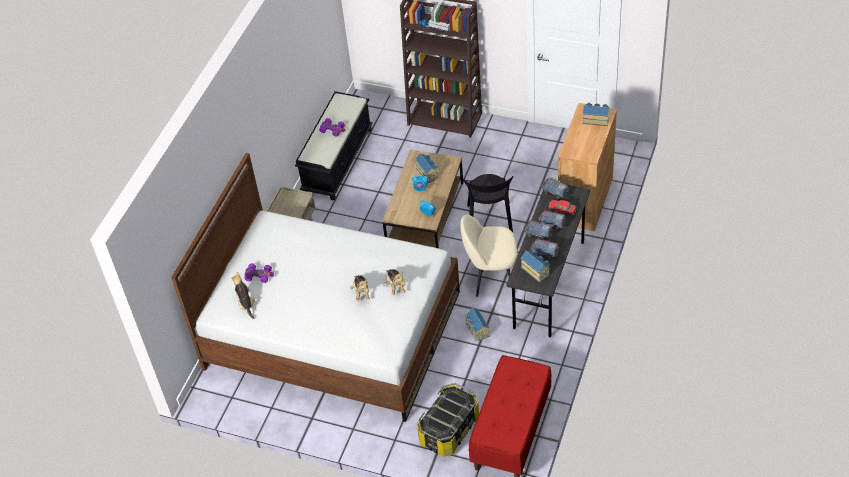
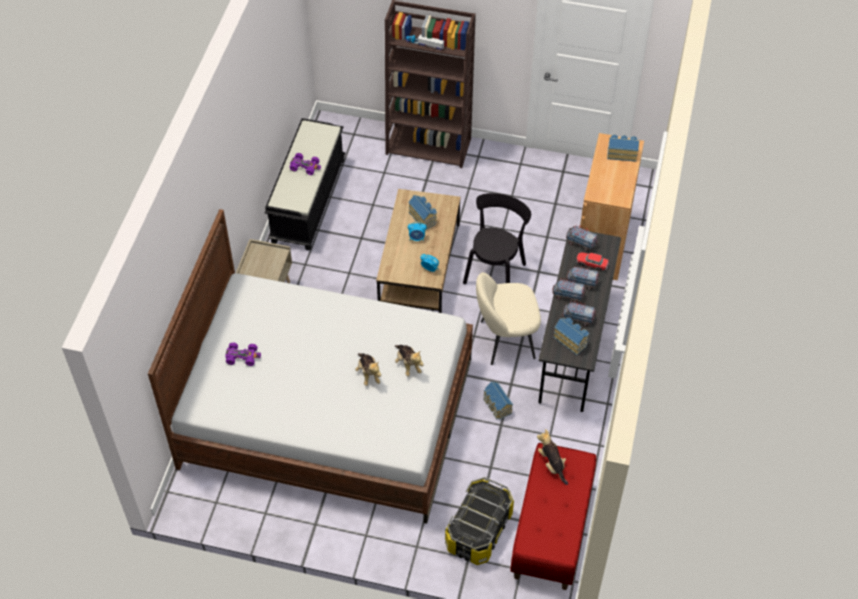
camera: 10 degrees left, 5 degrees up
plush toy [232,272,256,319] -> plush toy moved to [537,429,568,485]
black chair [463,174,513,233] -> black chair turned 150 degrees counterclockwise [463,193,531,284]

